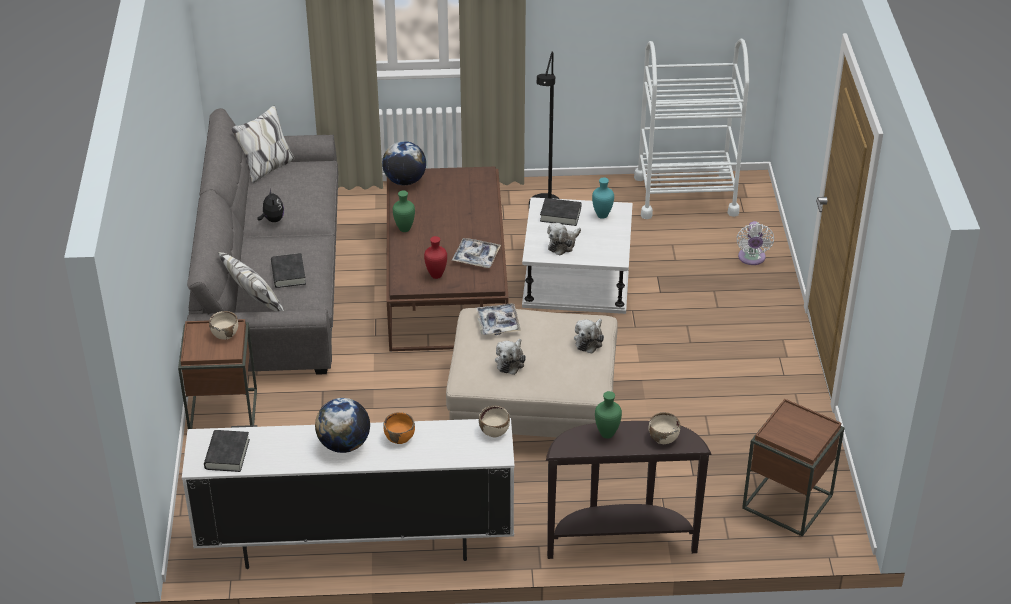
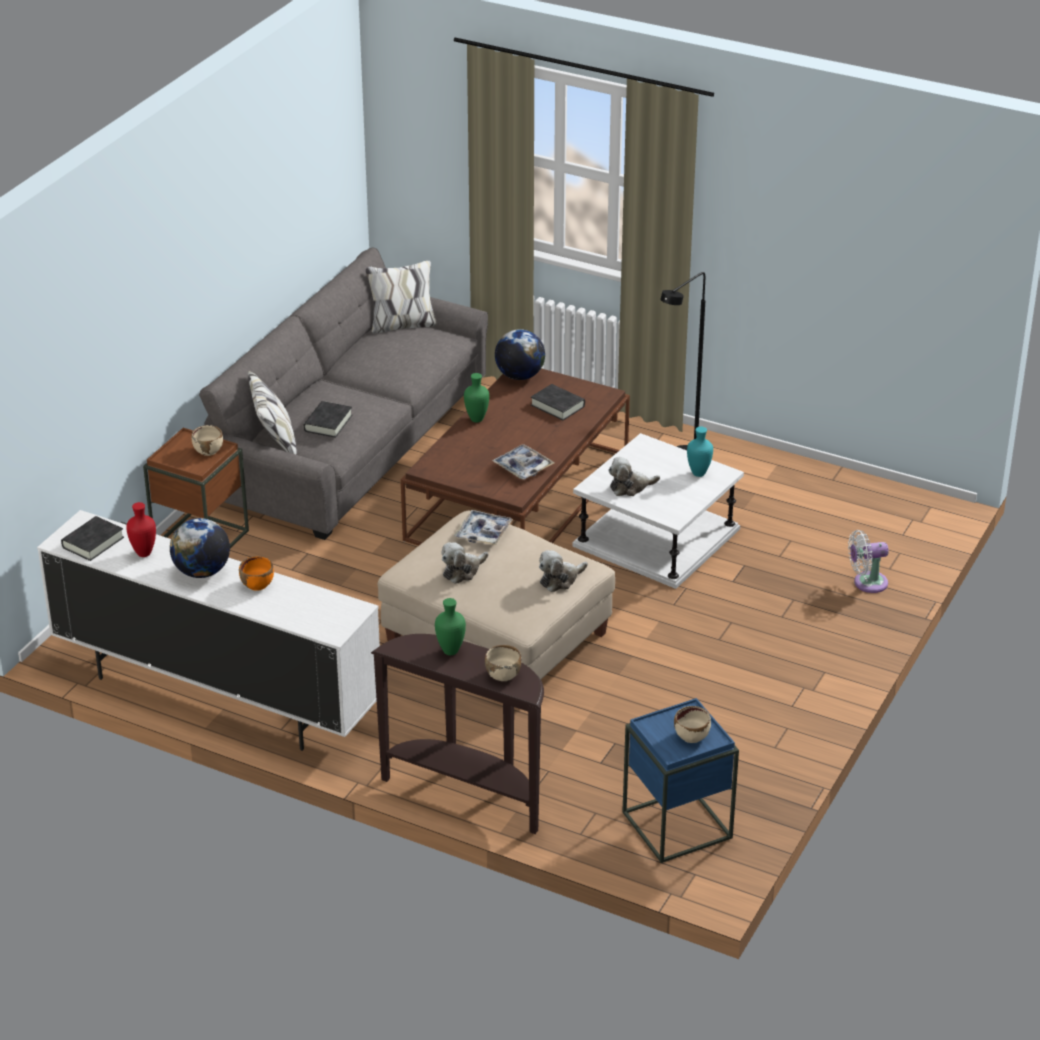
camera: 30 degrees right, 5 degrees down
plush toy [257,189,284,222] -> none
red vase [424,236,447,279] -> red vase moved to [126,502,156,557]
beige bowl [479,406,510,437] -> beige bowl moved to [674,706,711,743]
black book [540,198,582,226] -> black book moved to [531,384,585,420]
white cart [634,39,749,219] -> none
white fan [737,221,774,265] -> white fan turned 45 degrees clockwise [848,530,889,593]
brown side table [742,399,845,537] -> blue side table [622,698,739,863]

